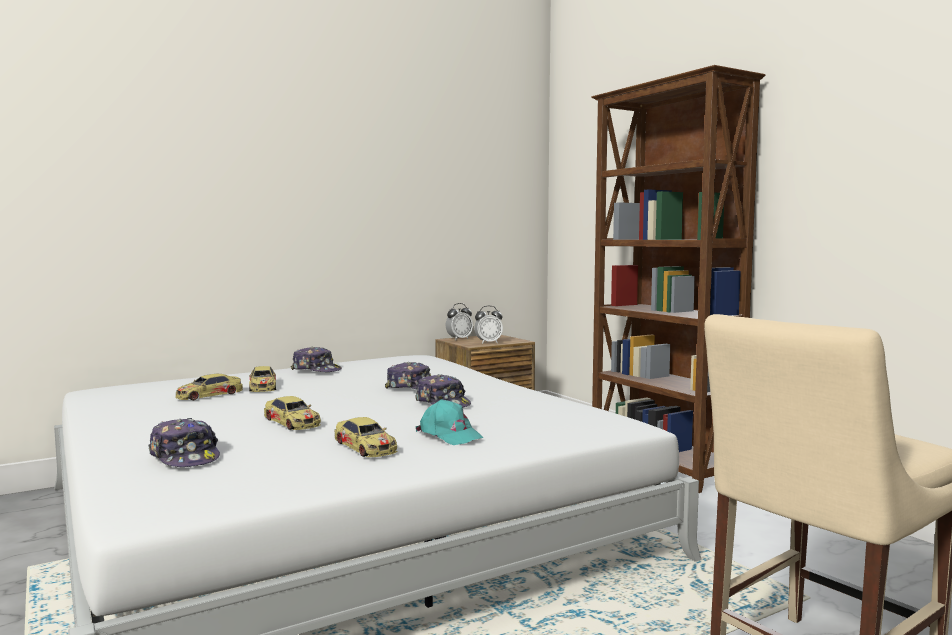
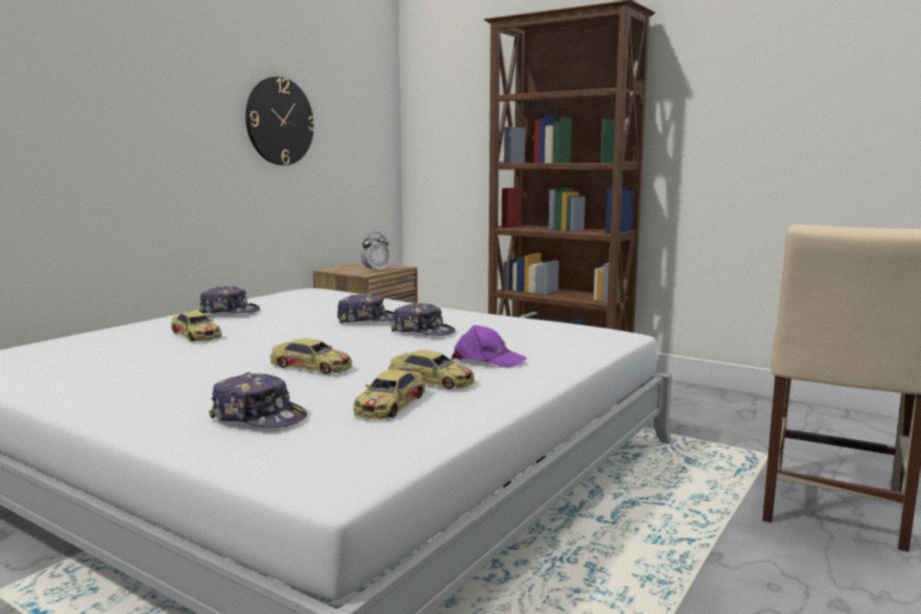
camera: 25 degrees left, 5 degrees up
toy car [175,374,243,400] -> toy car moved to [353,369,425,420]
turquoise cap [416,399,484,445] -> purple cap [451,325,527,368]
alarm clock [446,303,473,340] -> none
none -> wall clock [246,77,315,165]

